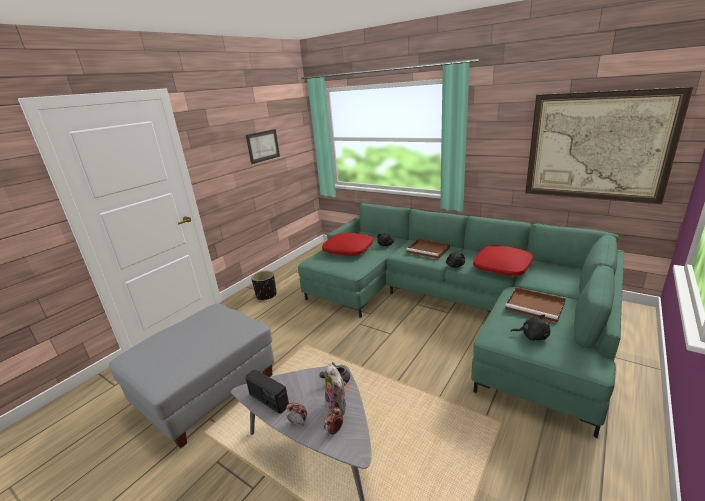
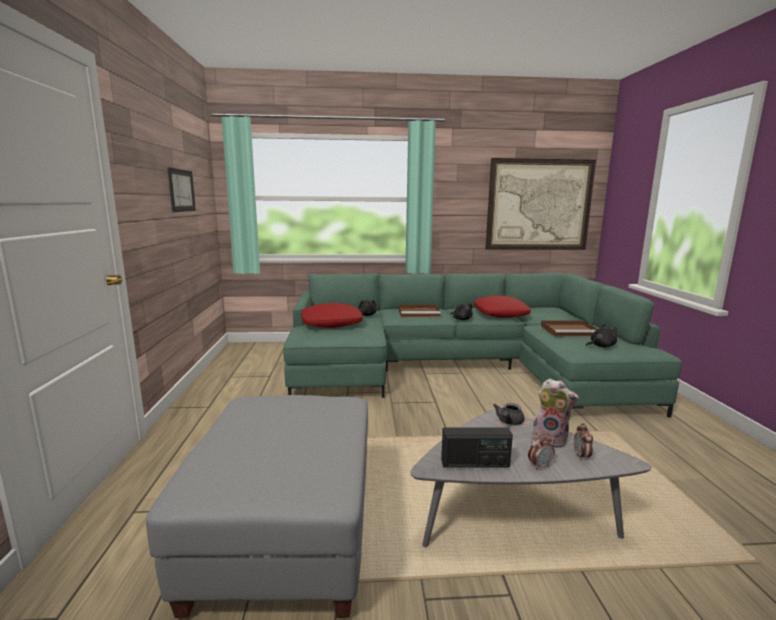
camera: 40 degrees left, 10 degrees down
black planter [251,271,277,301] -> none

